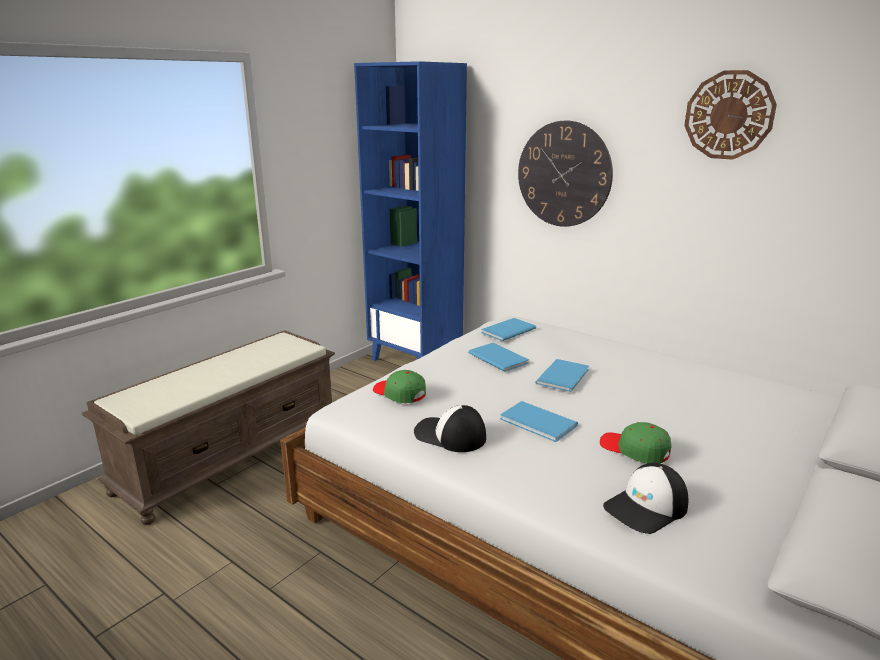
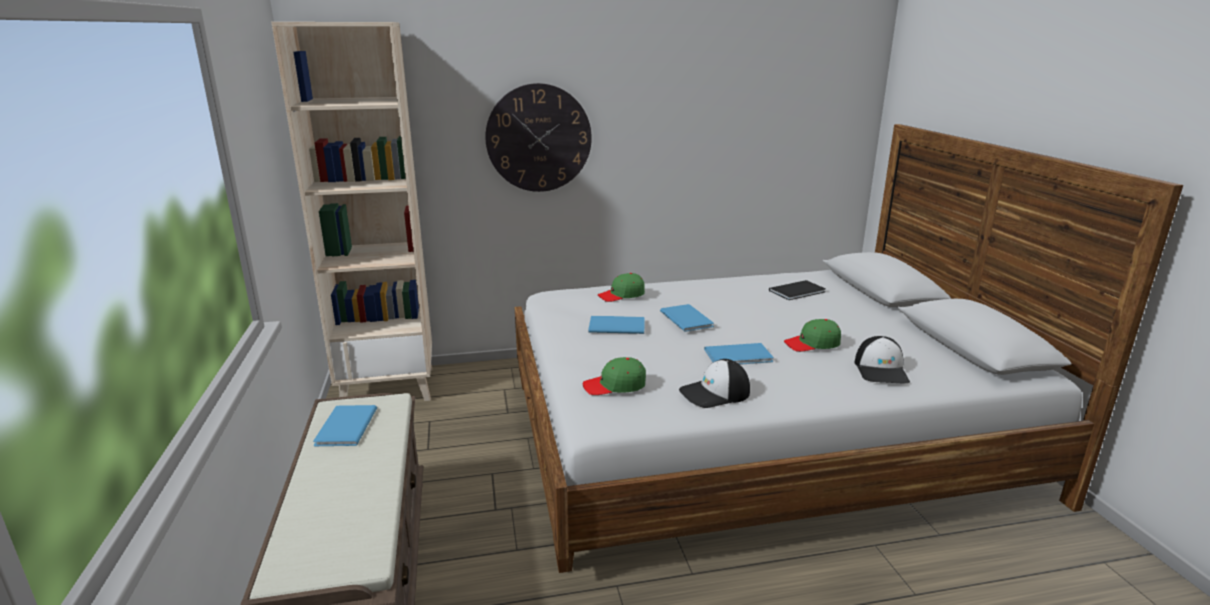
camera: 50 degrees left, 0 degrees up
blue bookcase [354,61,467,361] -> beige bookcase [272,22,432,401]
blue book [481,318,536,341] -> blue book moved to [313,405,377,446]
wall clock [684,70,777,160] -> none
none -> green cap [598,273,645,302]
none -> black book [769,280,826,300]

